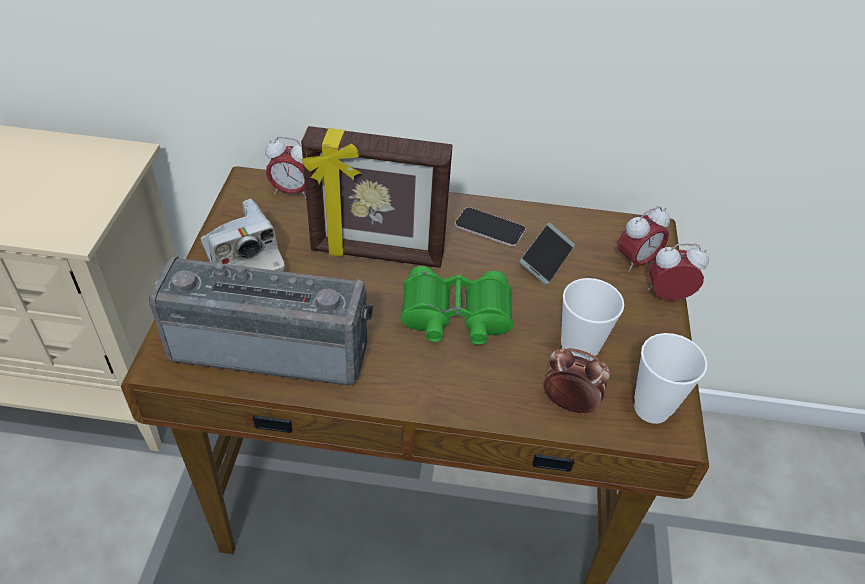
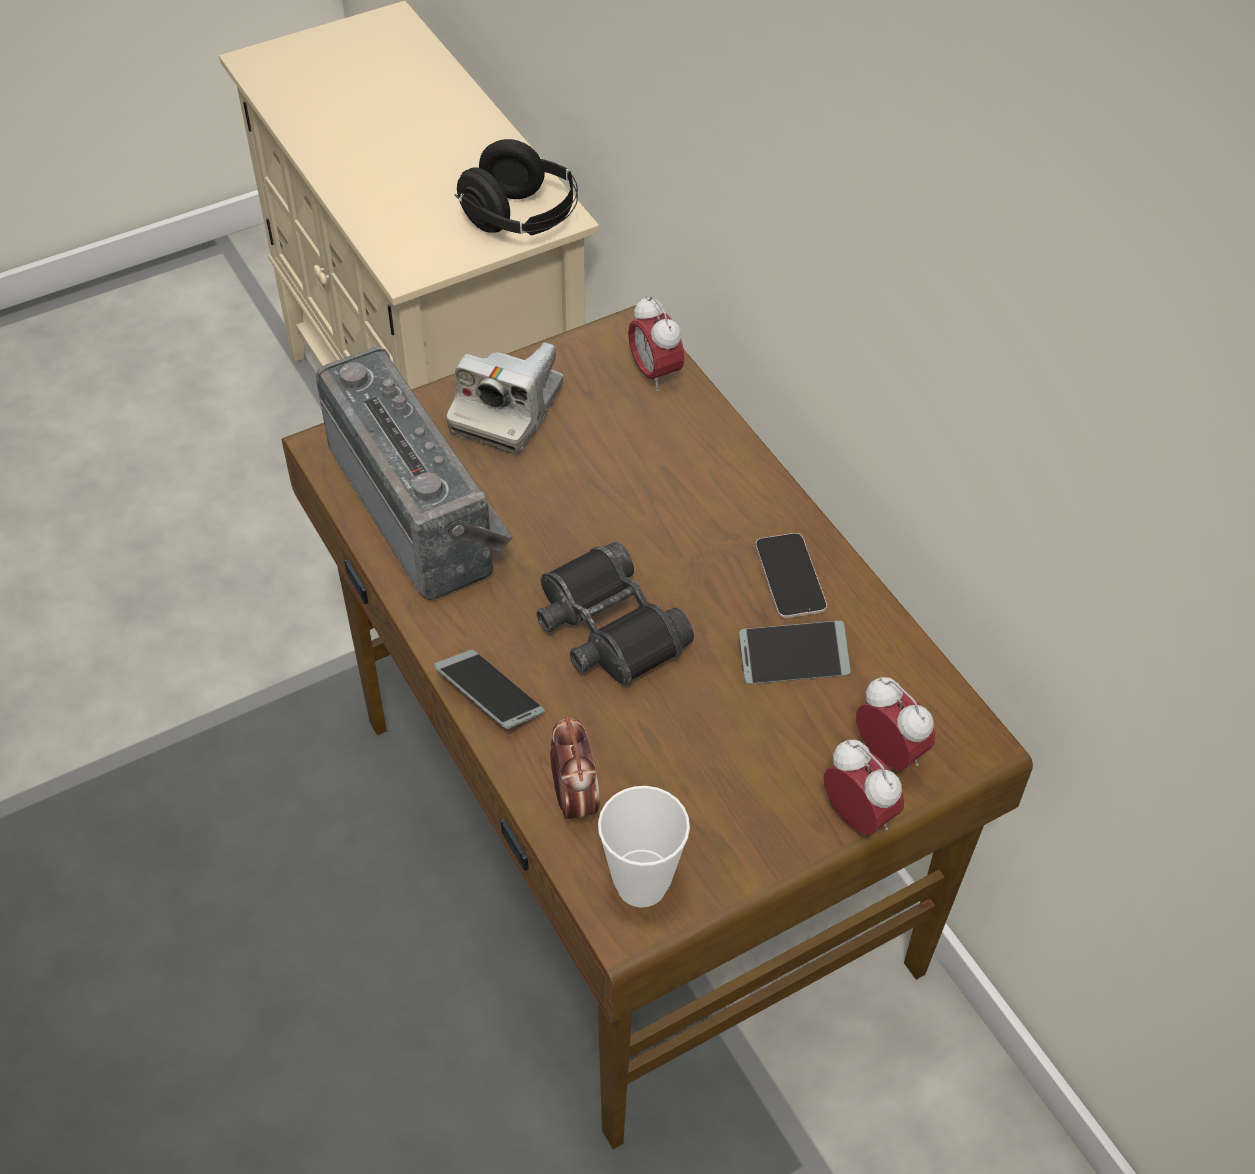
camera: 55 degrees right, 5 degrees up
picture frame [301,126,453,268] -> none
green binoculars [400,266,513,345] -> black binoculars [537,542,694,684]
cup [561,278,624,361] -> none
alarm clock [617,206,670,273] -> alarm clock turned 150 degrees counterclockwise [856,677,935,770]
none -> phone [434,650,545,729]
none -> black headphones [455,139,578,235]

